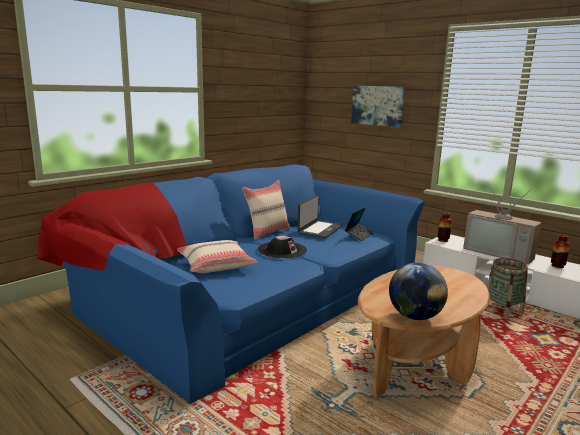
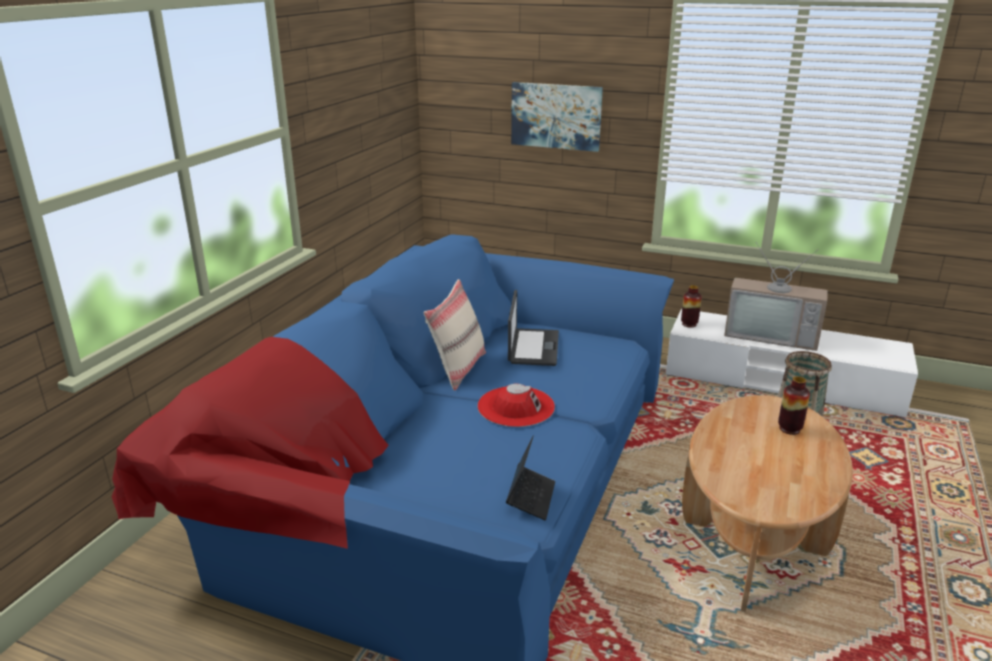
camera: 20 degrees left, 10 degrees up
beige pillow [177,240,258,273] -> none
black hat [257,236,307,259] -> red hat [477,384,555,427]
laptop [345,208,374,241] -> laptop moved to [506,436,555,520]
globe [389,262,448,320] -> none
vase [551,235,570,268] -> vase moved to [778,376,810,435]

